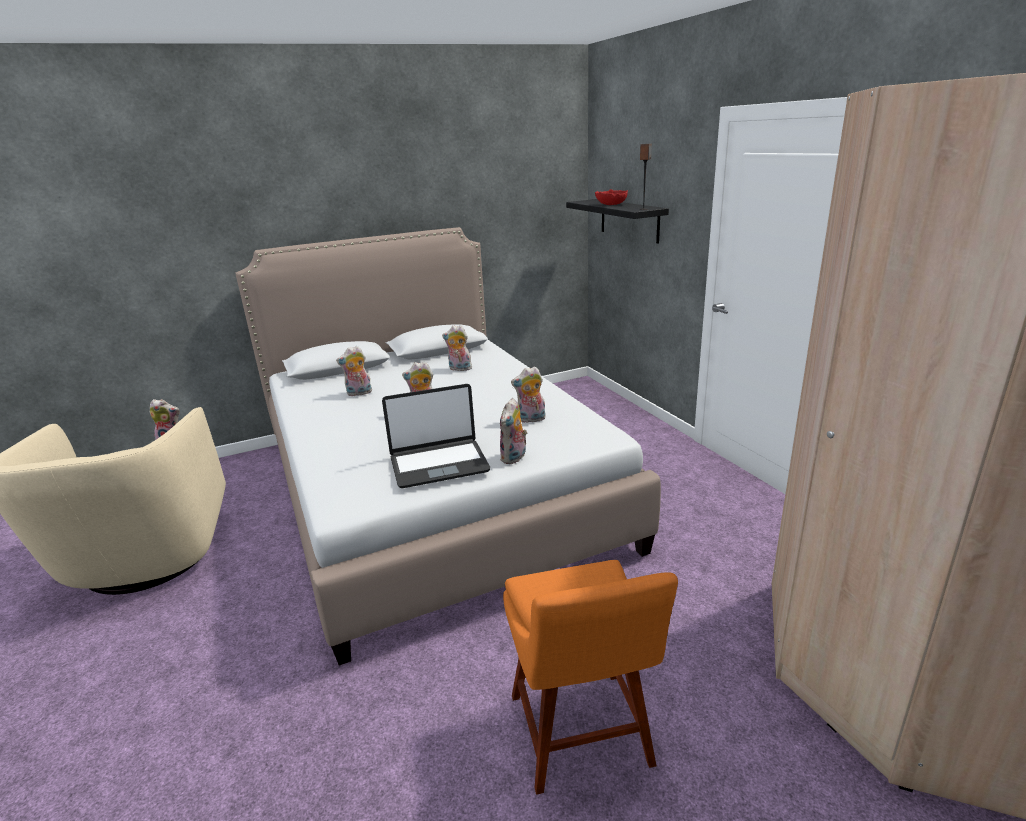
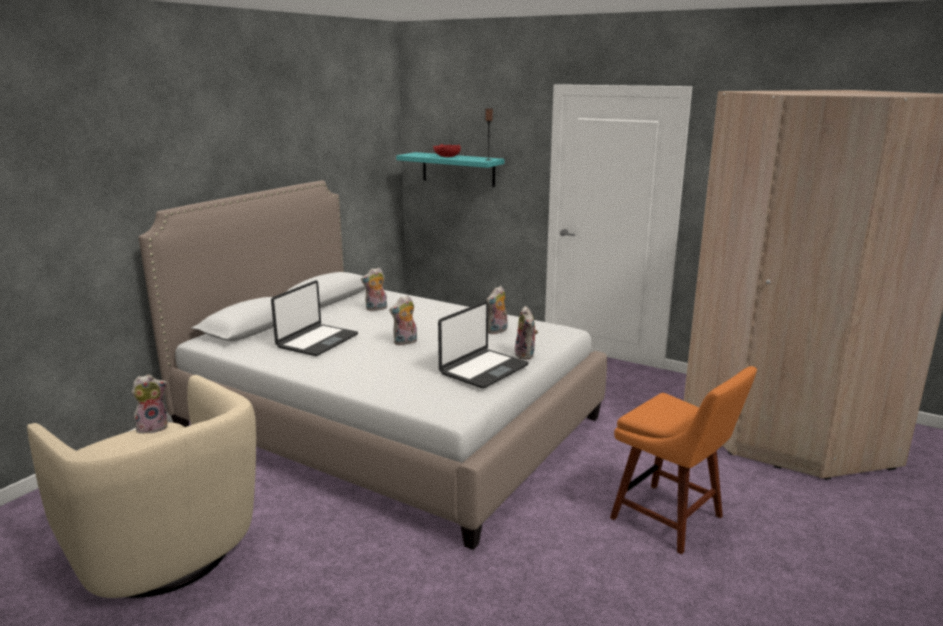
camera: 35 degrees left, 5 degrees down
plush toy [336,346,372,396] -> laptop [271,280,358,356]
black shelf [566,199,669,244] -> turquoise shelf [396,152,505,187]

